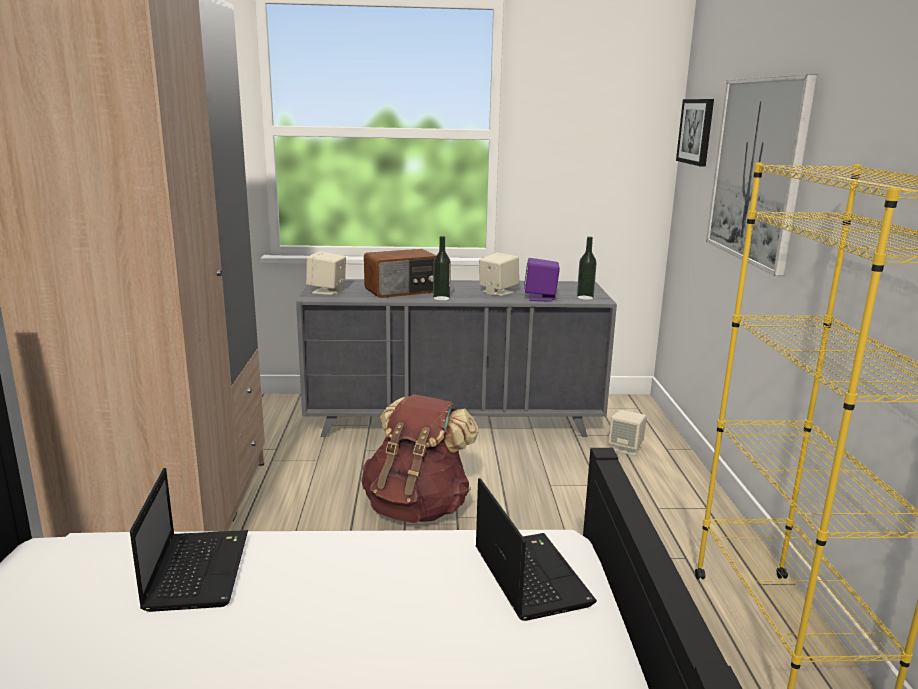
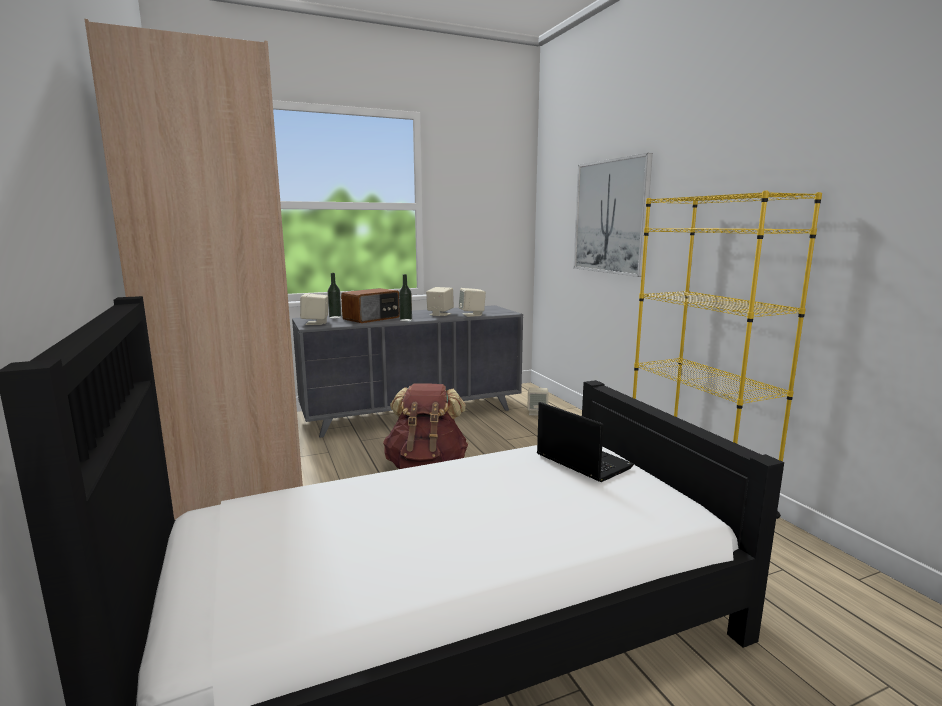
camera: 20 degrees left, 5 degrees down
laptop [130,468,248,612] -> none
purple speaker [524,258,560,302] -> beige speaker [459,288,486,317]
bottle [577,237,597,300] -> bottle moved to [328,273,342,318]
picture [676,99,714,166] -> none

